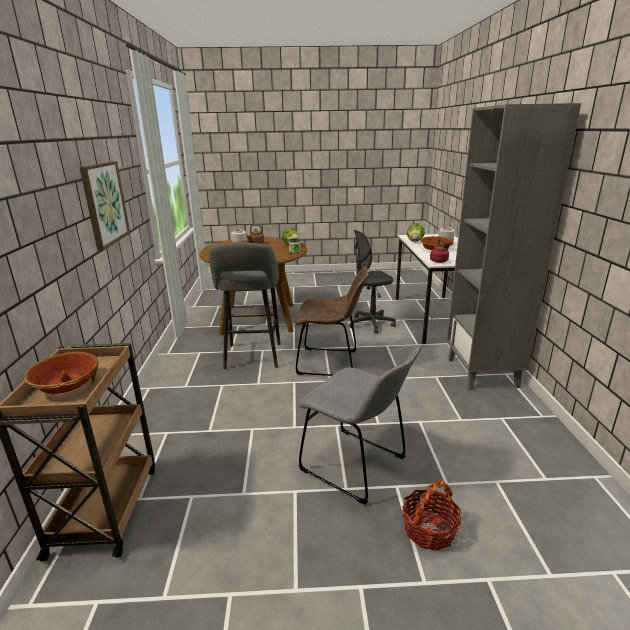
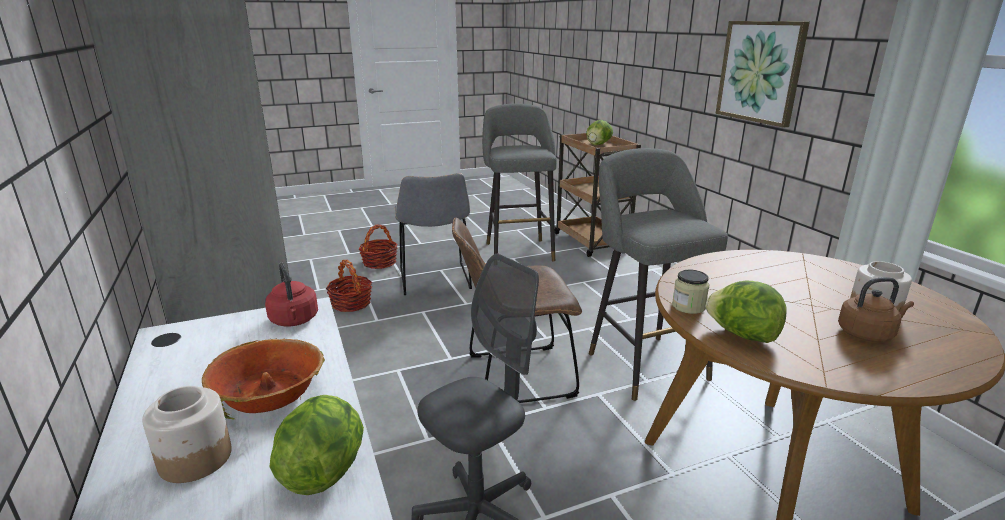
camera: 160 degrees right, 0 degrees up
bowl [24,352,98,394] -> lettuce [586,120,613,145]
grey chair [298,345,421,505] -> grey chair turned 120 degrees counterclockwise [395,173,472,295]
none -> basket [326,260,372,312]
none -> grey stool [482,103,557,261]

